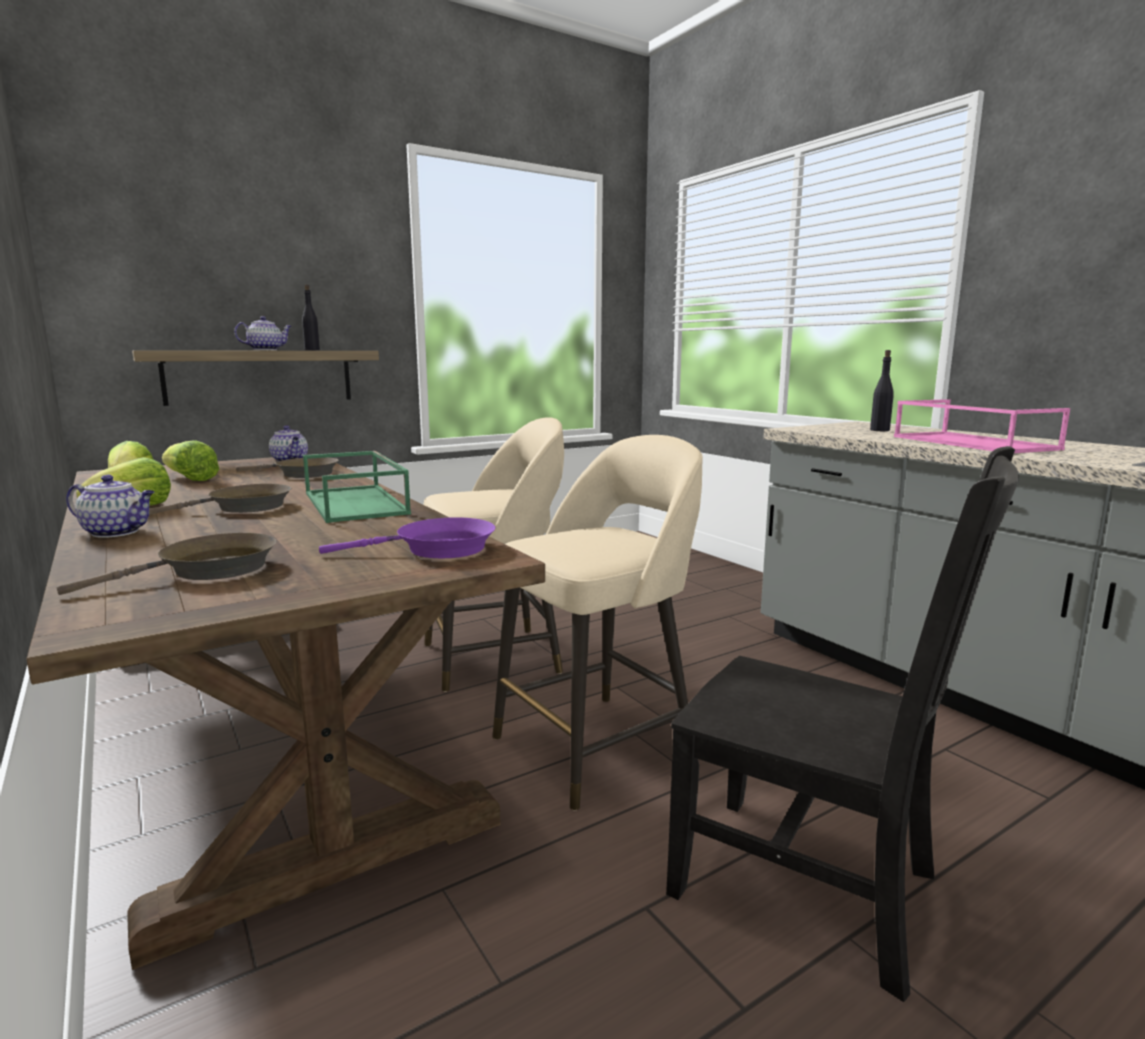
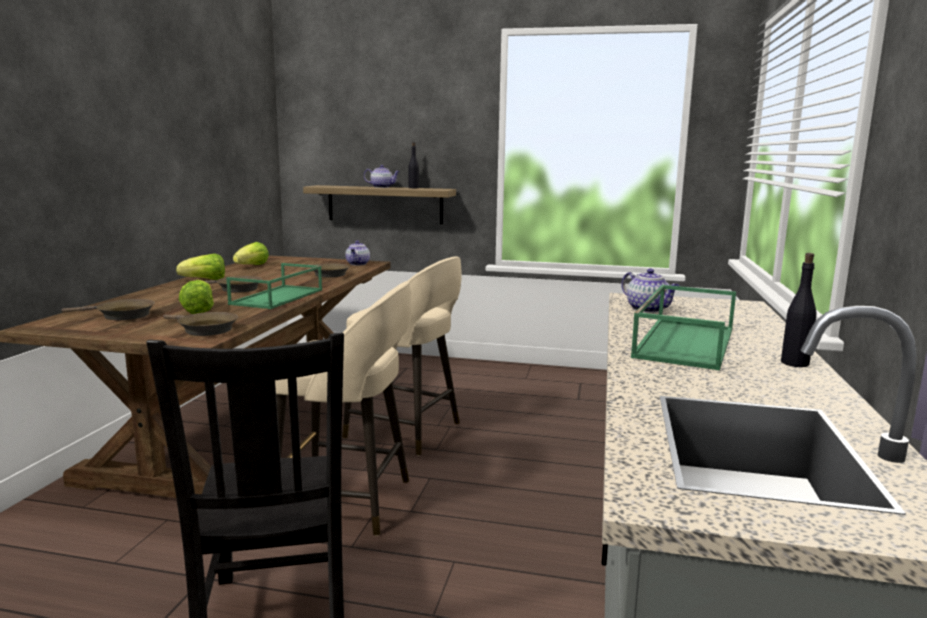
camera: 45 degrees right, 0 degrees up
teapot [66,474,154,538] -> teapot moved to [621,268,680,313]
lettuce [162,440,219,481] -> lettuce moved to [179,280,214,314]
purple frying pan [319,517,495,558] -> brown frying pan [163,312,238,336]
black bottle [870,350,894,431] -> black bottle moved to [781,253,816,367]
pink tray [894,399,1070,453] -> green tray [631,285,736,371]

